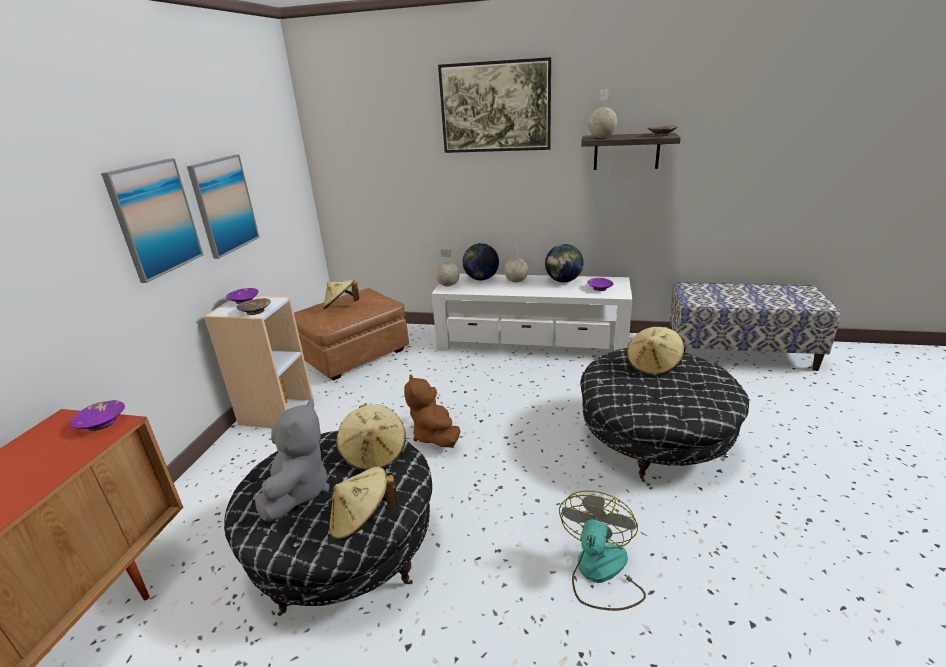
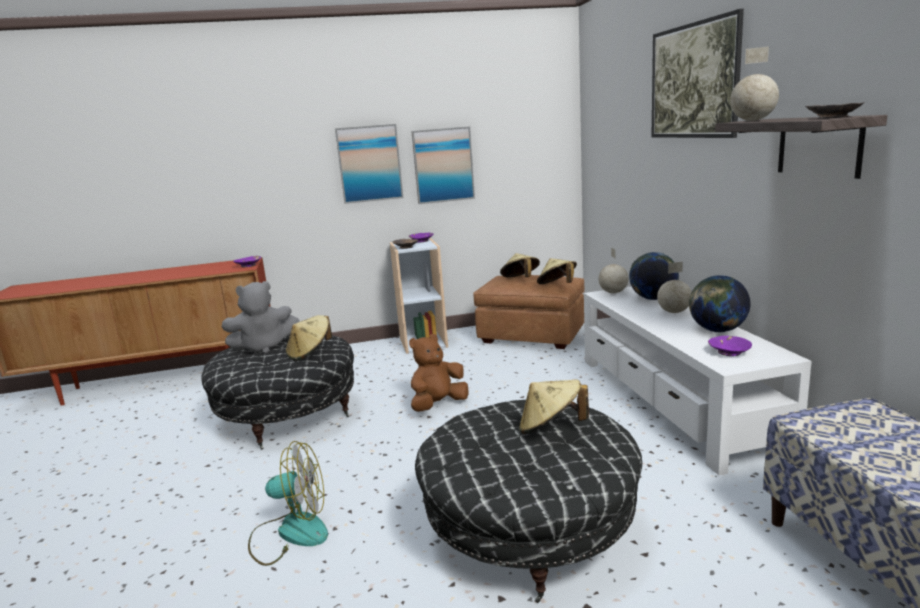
camera: 65 degrees right, 10 degrees down
beige hat [329,467,399,541] -> beige hat moved to [537,258,577,284]

